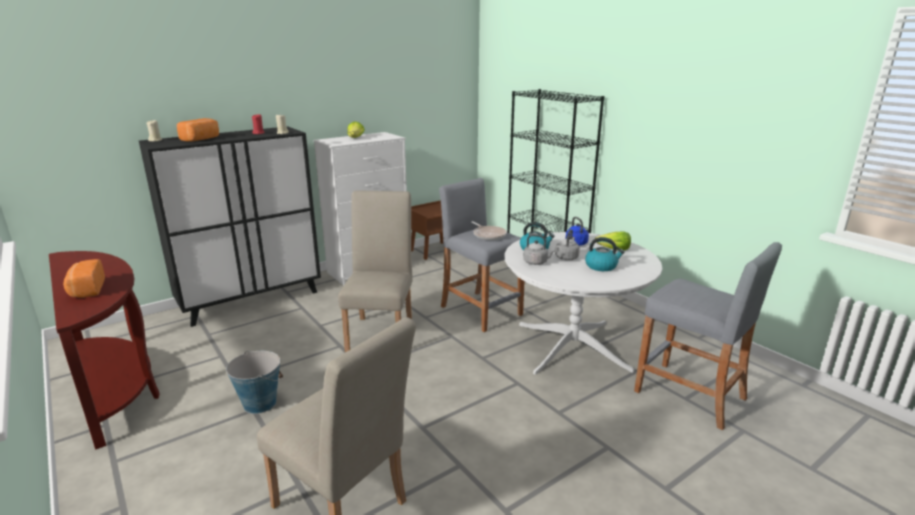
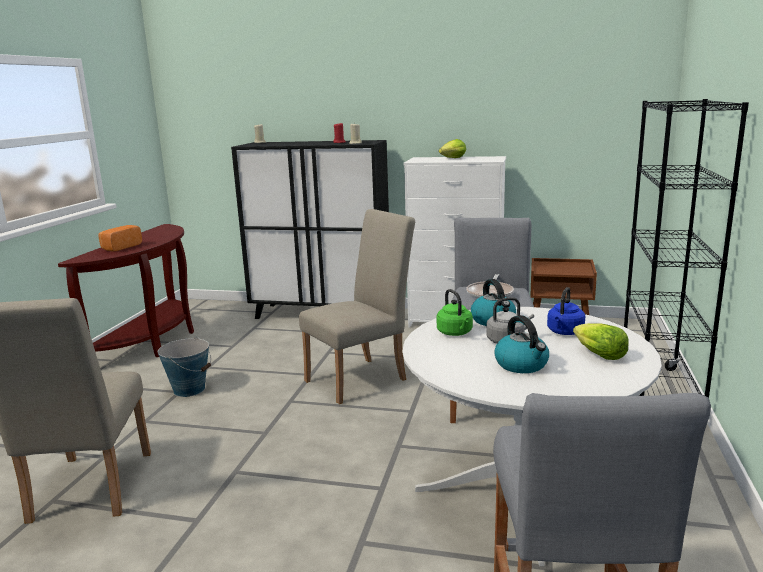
camera: 50 degrees right, 5 degrees down
bread [177,118,219,142] -> none
grey kettle [523,234,555,265] -> green kettle [437,289,473,336]

